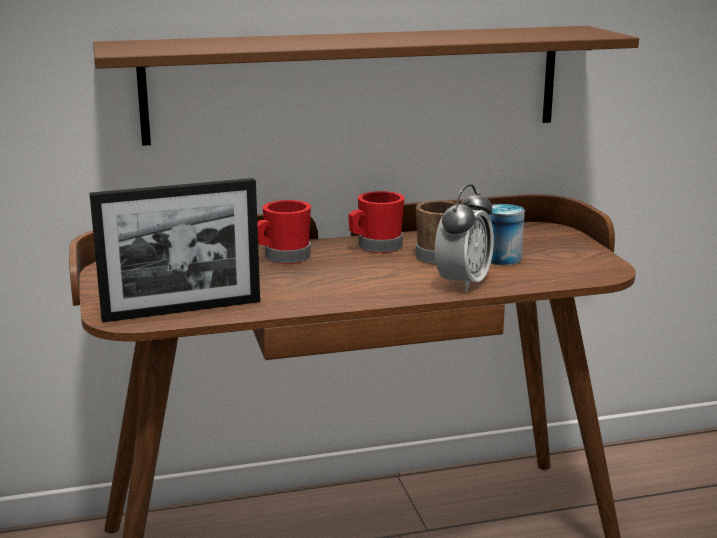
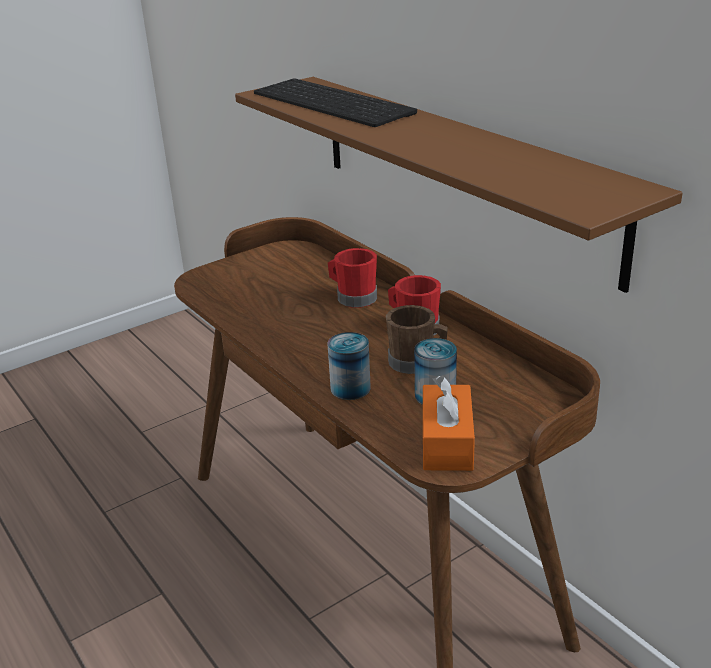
camera: 70 degrees right, 10 degrees up
picture frame [89,178,260,322] -> none
alarm clock [435,184,494,292] -> can [328,332,371,400]
none -> keyboard [254,78,417,127]
none -> orange tissue box [423,376,475,471]

